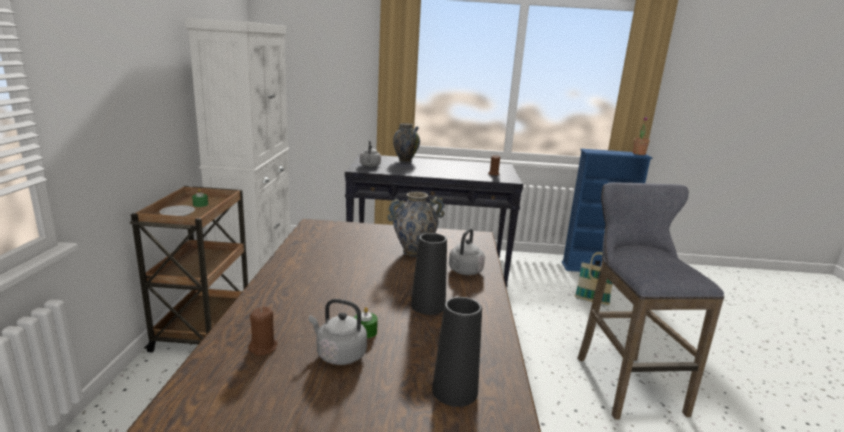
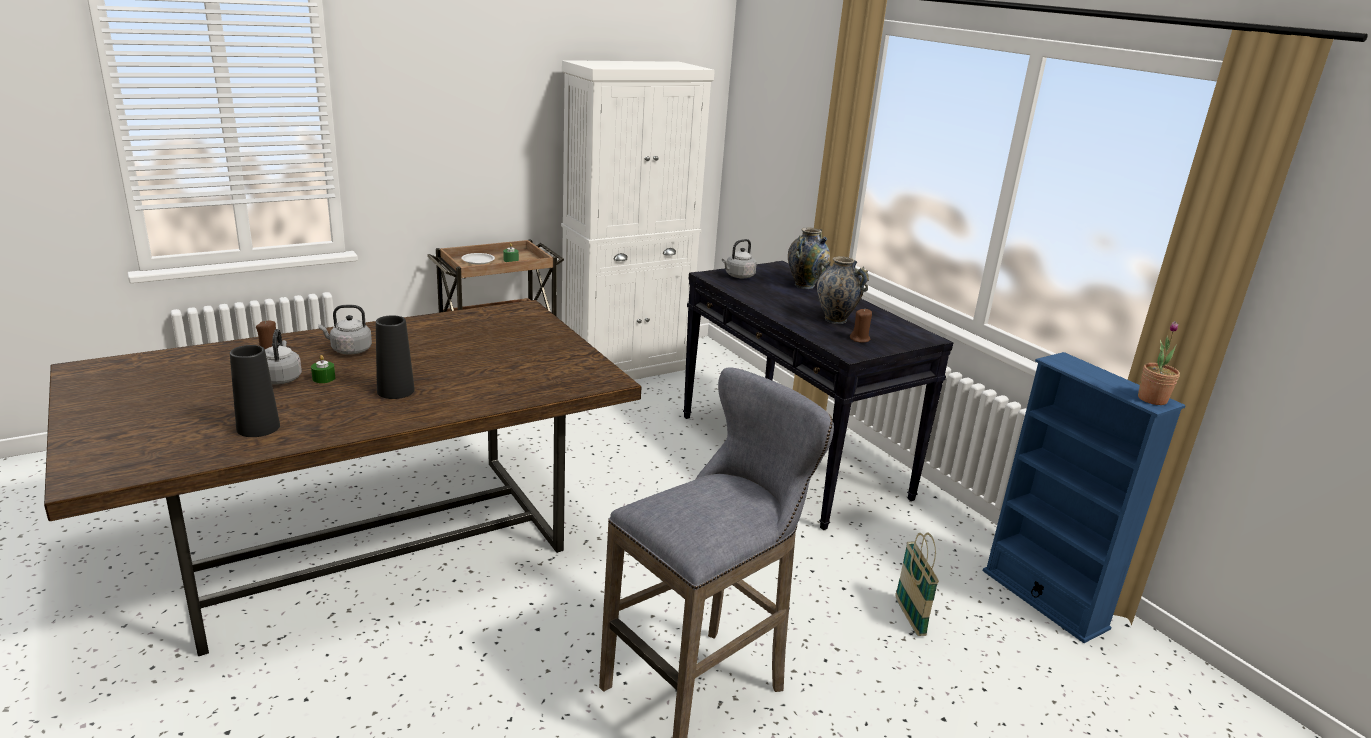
camera: 55 degrees right, 5 degrees up
vase [387,192,445,257] -> vase moved to [813,256,869,324]
grey kettle [449,228,485,275] -> grey kettle moved to [318,305,372,355]

